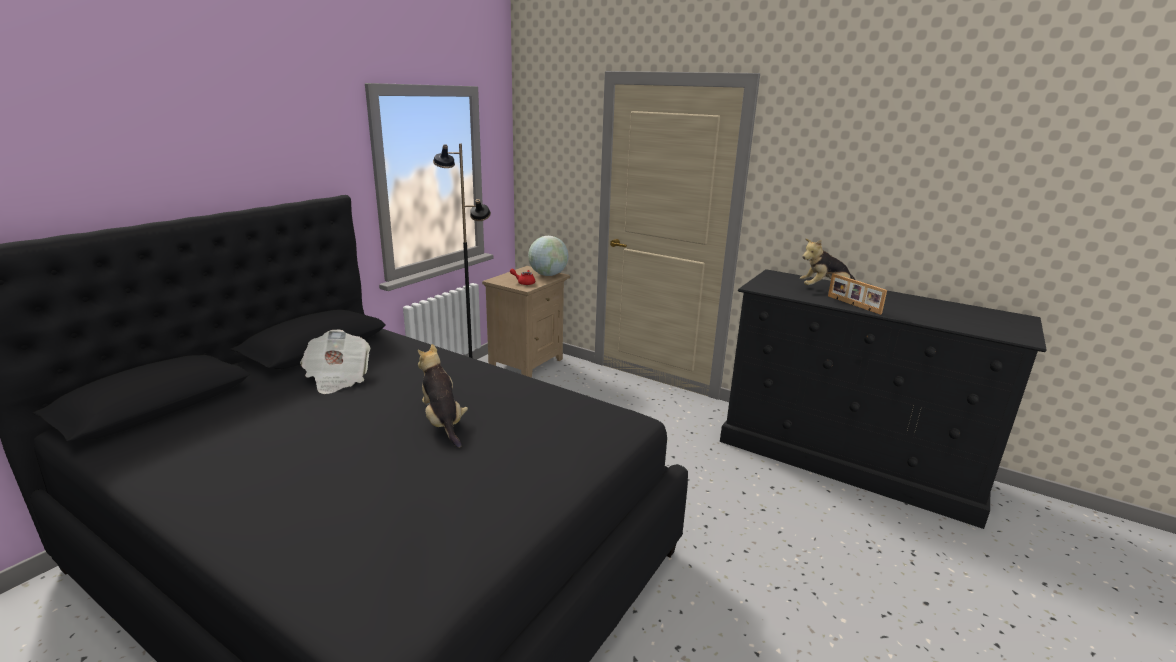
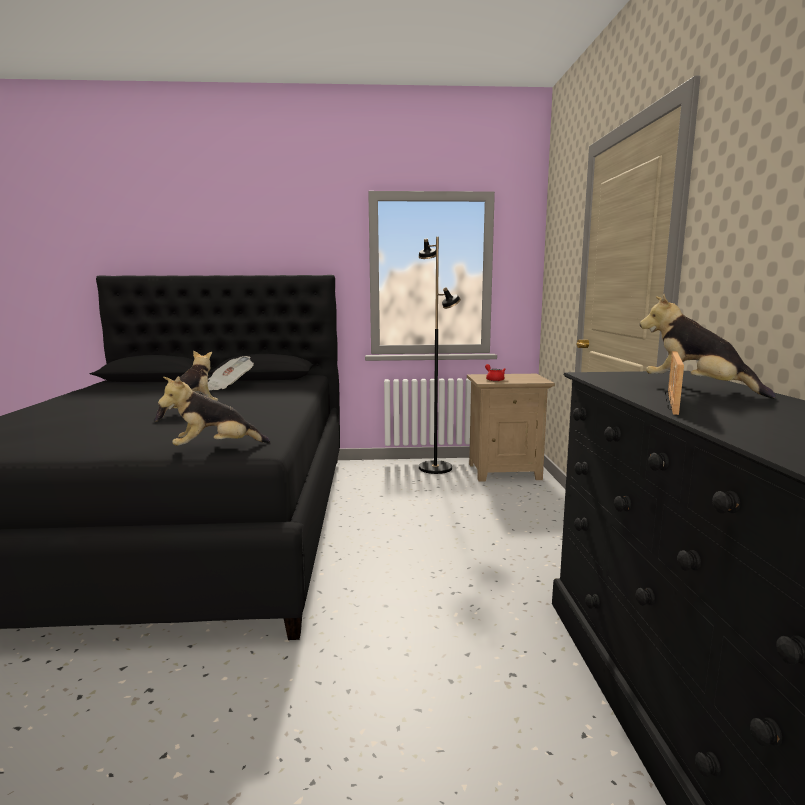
camera: 55 degrees right, 10 degrees down
globe [528,236,568,276] -> none
none -> plush toy [158,376,270,446]

